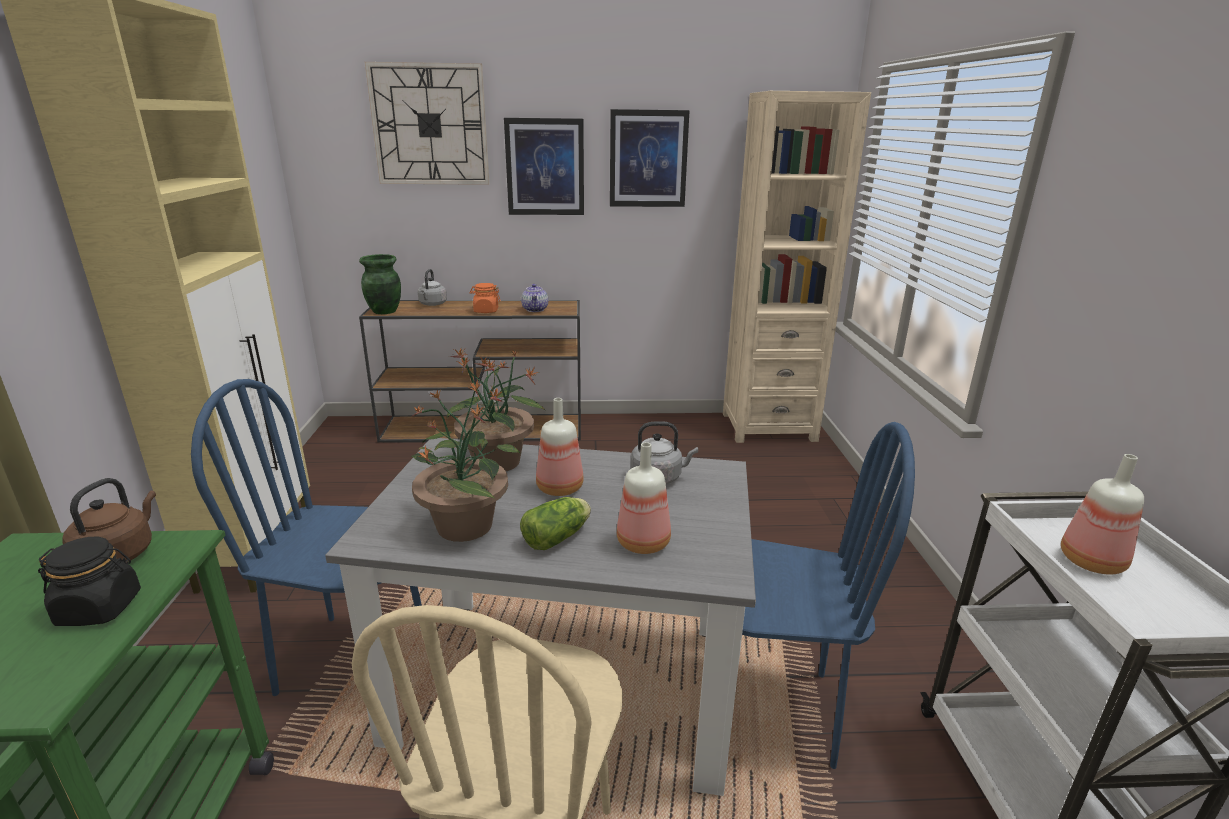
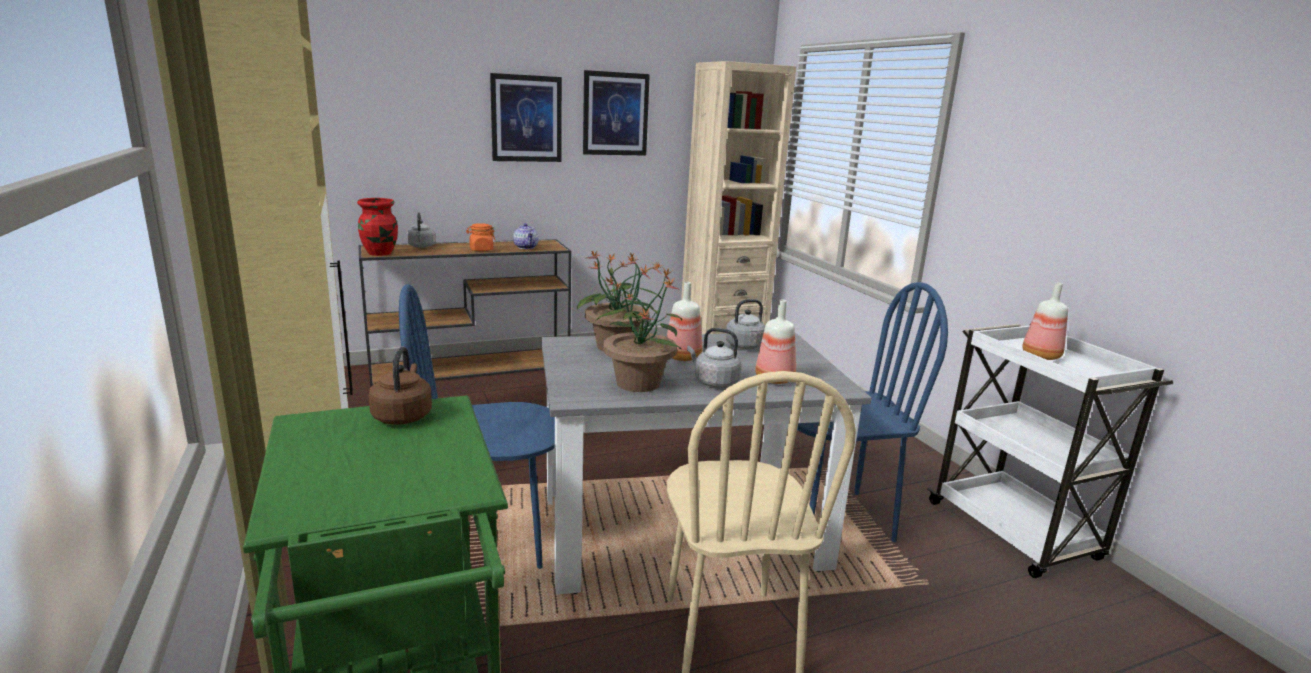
camera: 20 degrees left, 5 degrees down
black jar [38,536,141,626] -> none
green vase [359,254,401,314] -> red vase [357,198,398,256]
wall clock [365,62,490,185] -> none
lettuce [520,497,591,550] -> grey kettle [687,328,742,387]

